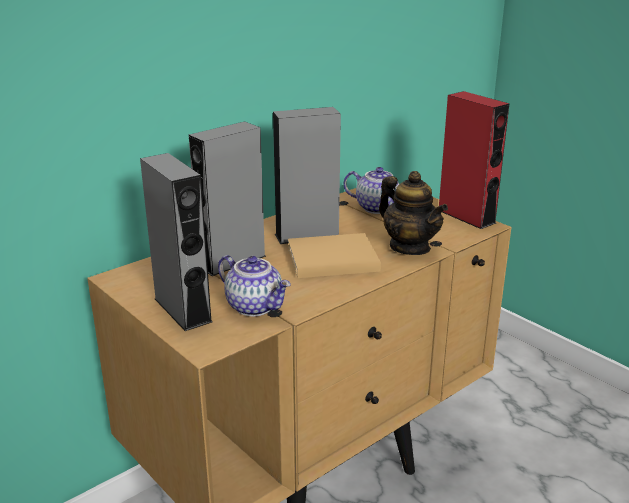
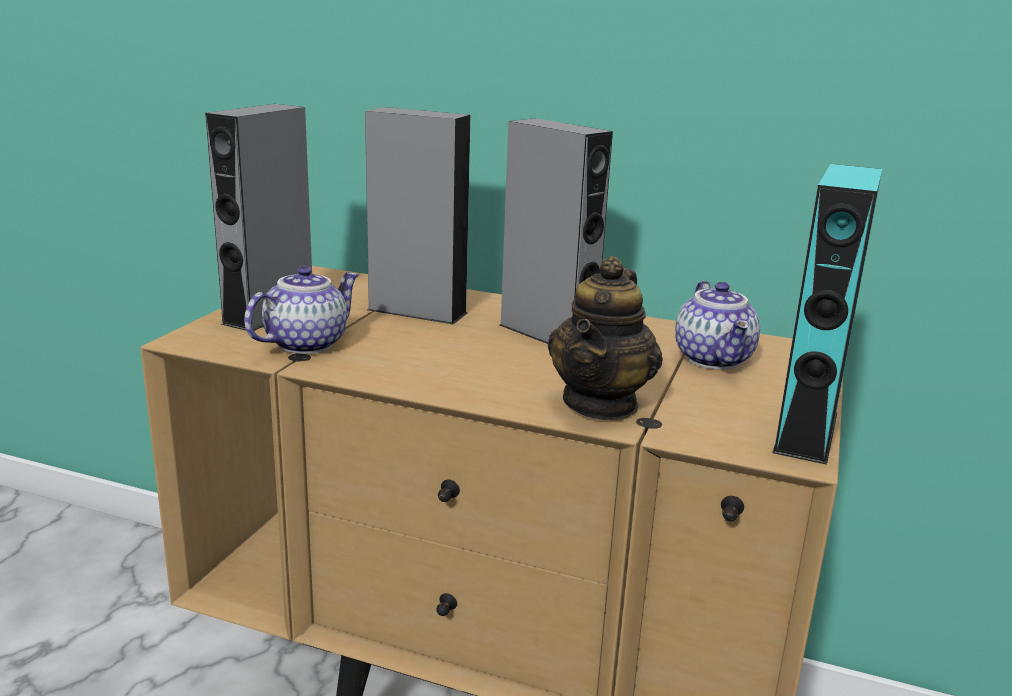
camera: 60 degrees right, 5 degrees down
teapot [218,255,291,316] -> teapot turned 150 degrees counterclockwise [244,266,359,354]
beige book [288,233,381,278] -> none
red speaker [439,91,510,229] -> turquoise speaker [772,164,882,465]

